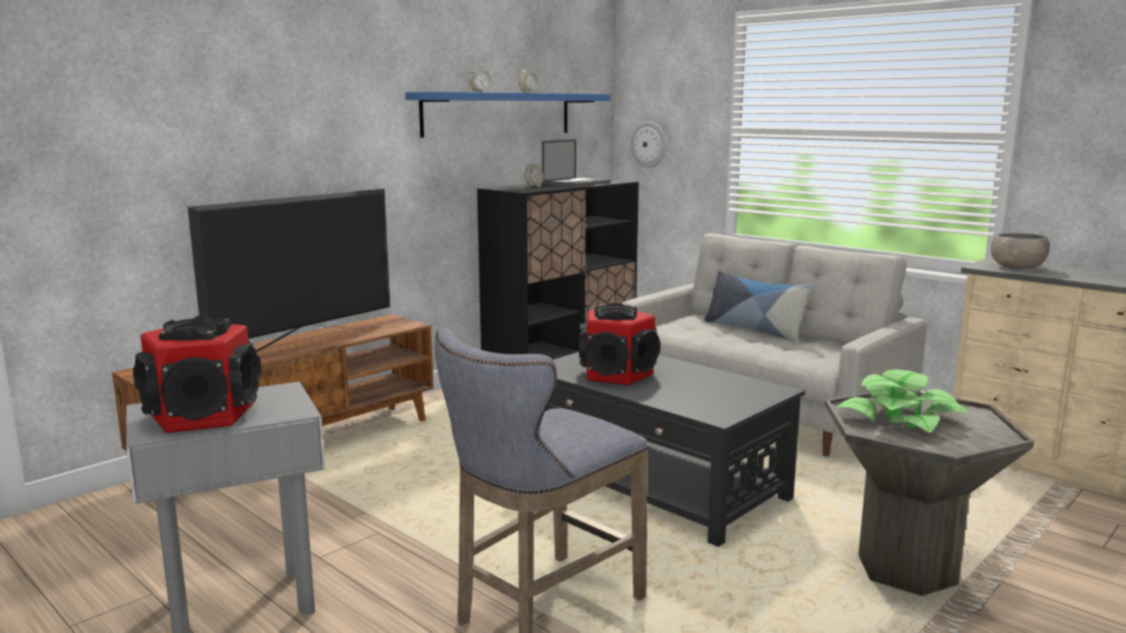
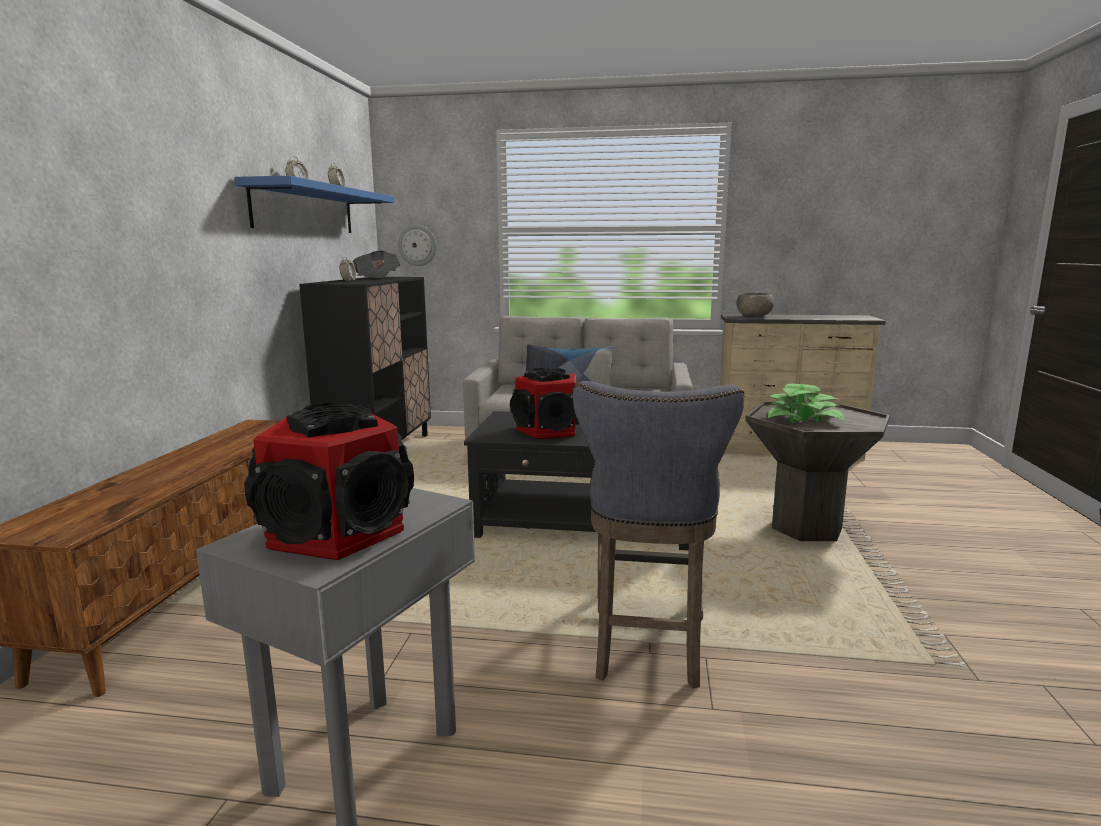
camera: 35 degrees left, 0 degrees up
television [188,189,390,352] -> none
laptop [542,139,611,187] -> newspaper [353,251,400,278]

